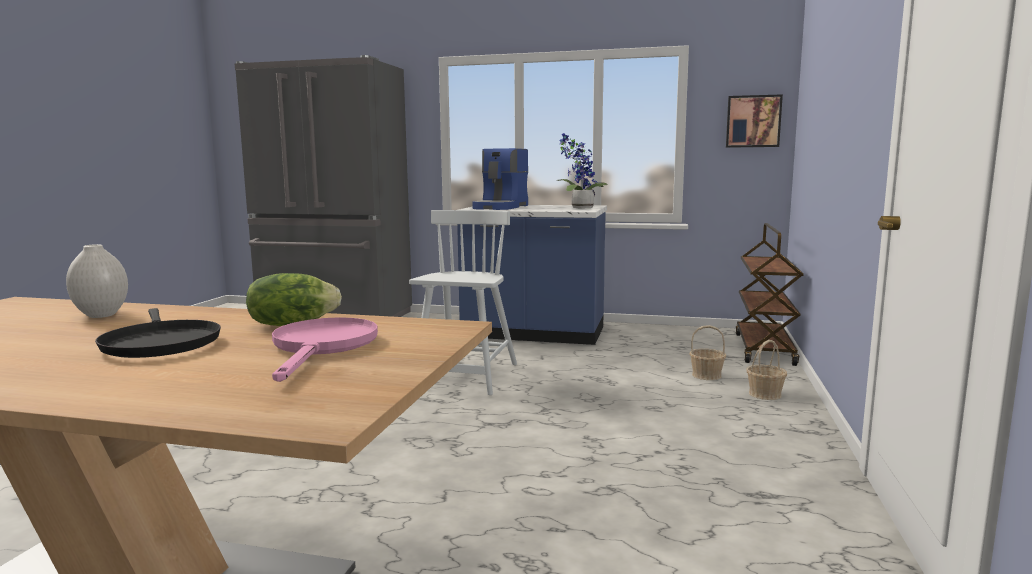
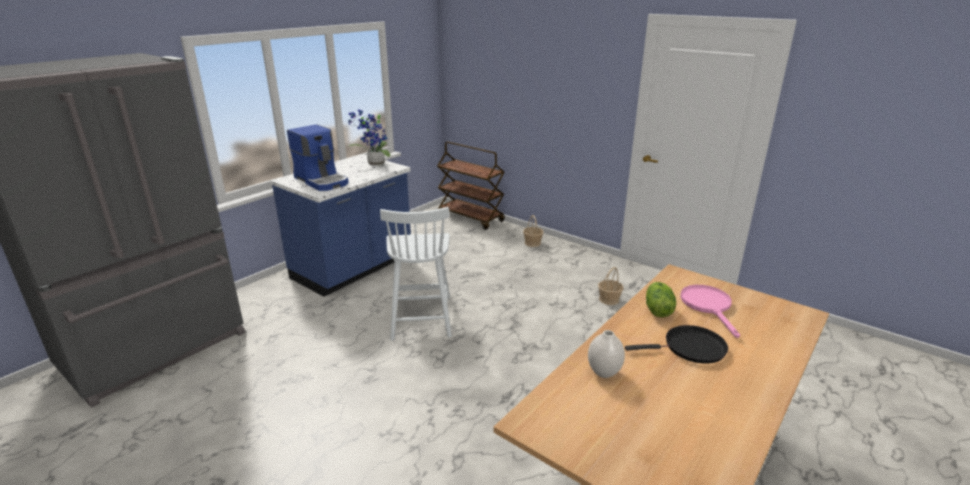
camera: 65 degrees left, 15 degrees up
pink frying pan [272,317,378,382] -> pink frying pan turned 60 degrees clockwise [680,285,740,338]
white chair [409,210,517,395] -> white chair turned 135 degrees counterclockwise [380,207,452,341]
basket [689,325,726,380] -> basket moved to [598,267,624,305]
picture [726,94,783,148] -> none

